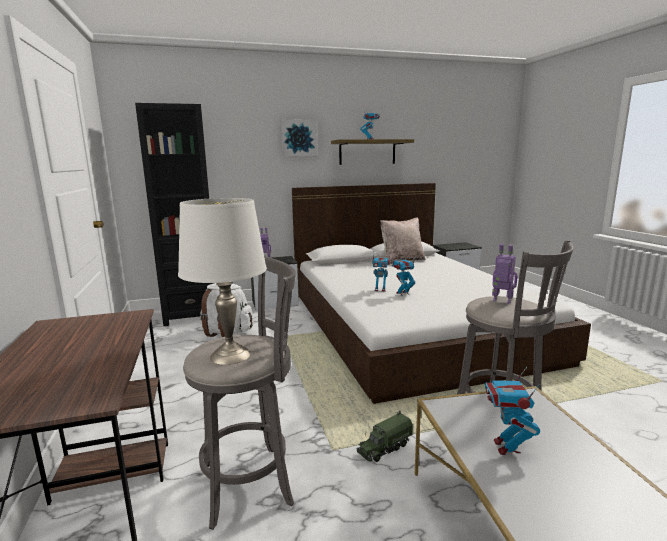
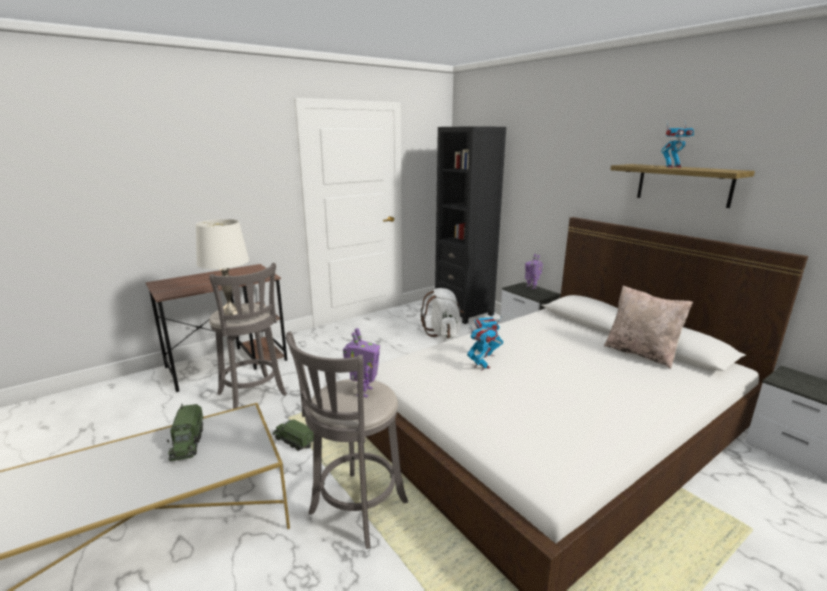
camera: 70 degrees right, 5 degrees up
picture [281,119,317,157] -> none
toy robot [485,367,540,455] -> toy truck [167,404,203,461]

